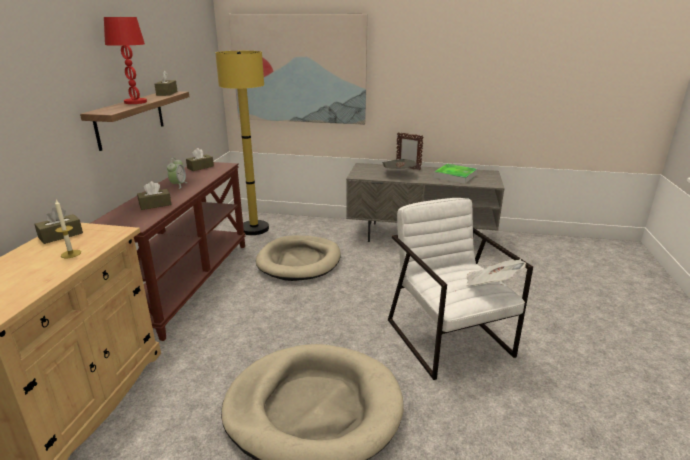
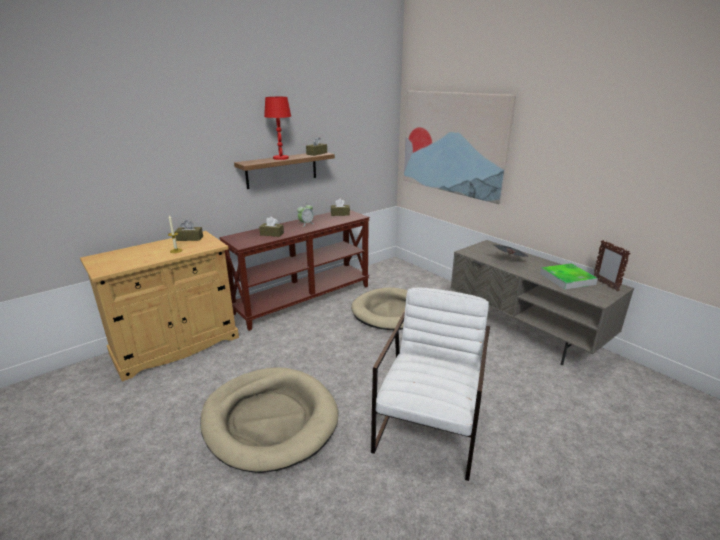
camera: 40 degrees right, 0 degrees up
yellow floor lamp [215,51,269,235] -> none
picture frame [396,132,423,171] -> picture frame moved to [593,240,630,291]
newspaper [467,259,526,286] -> none

